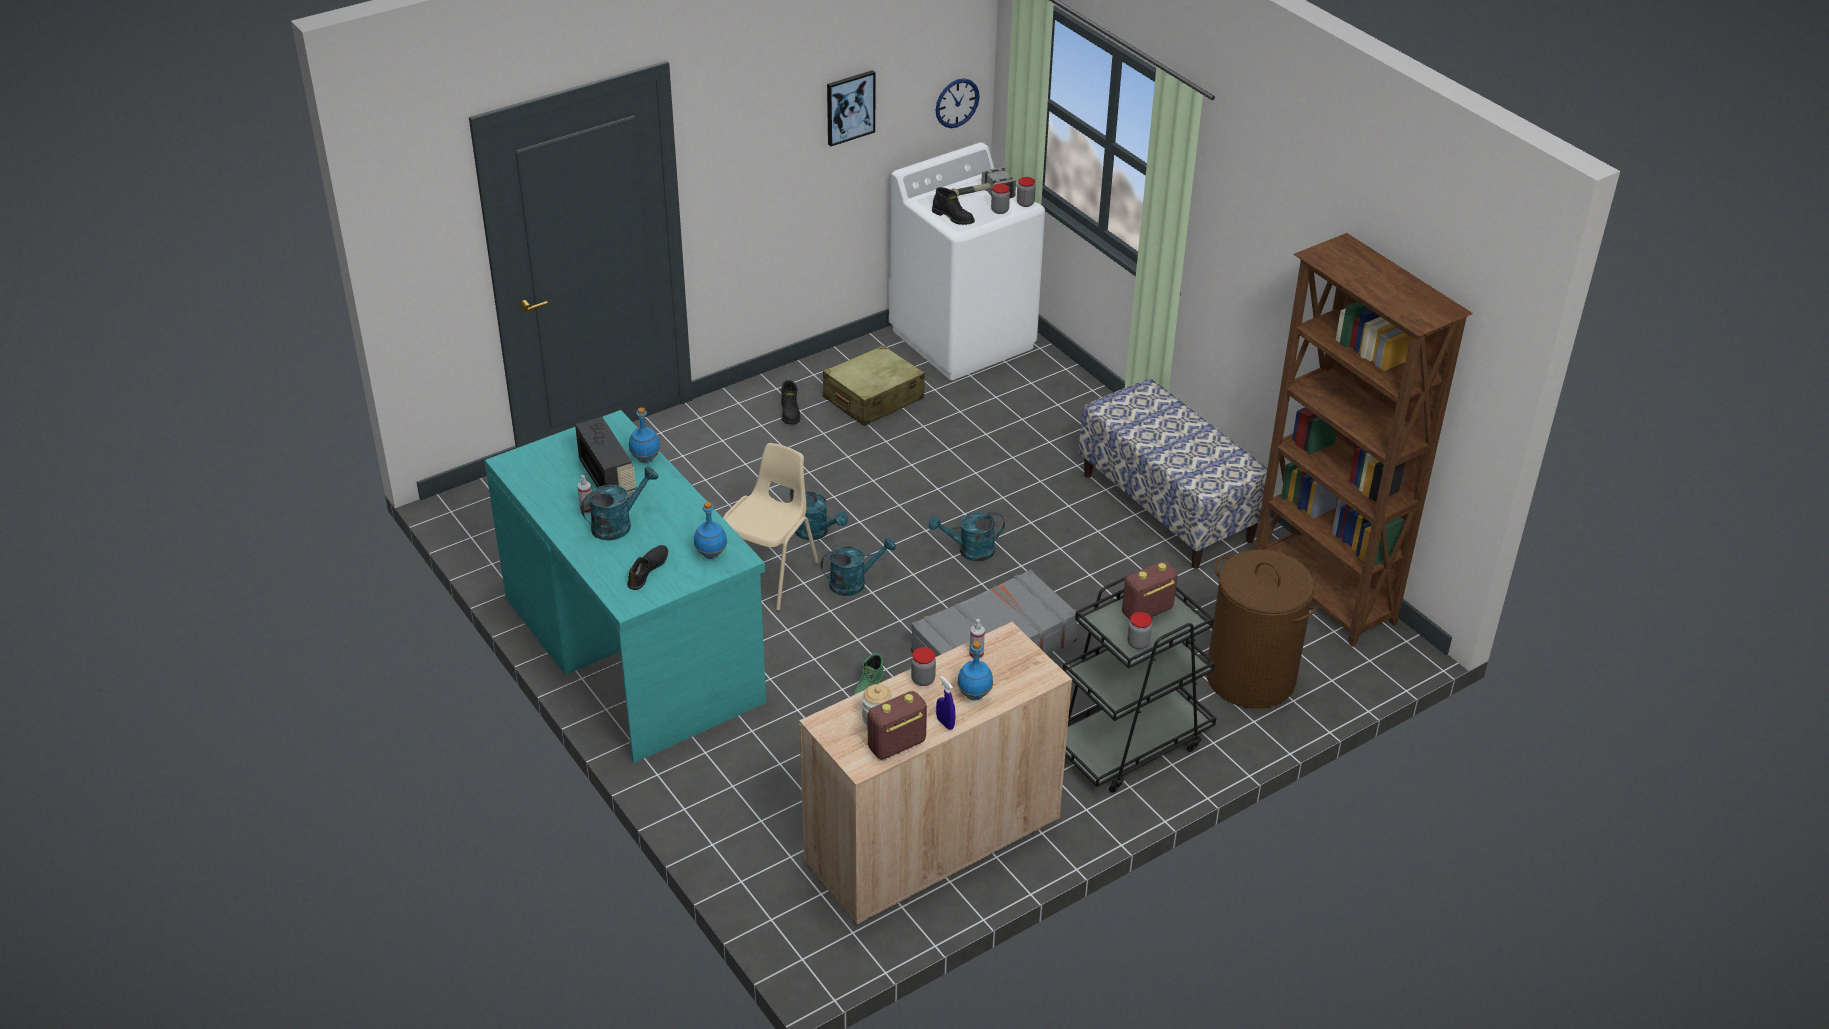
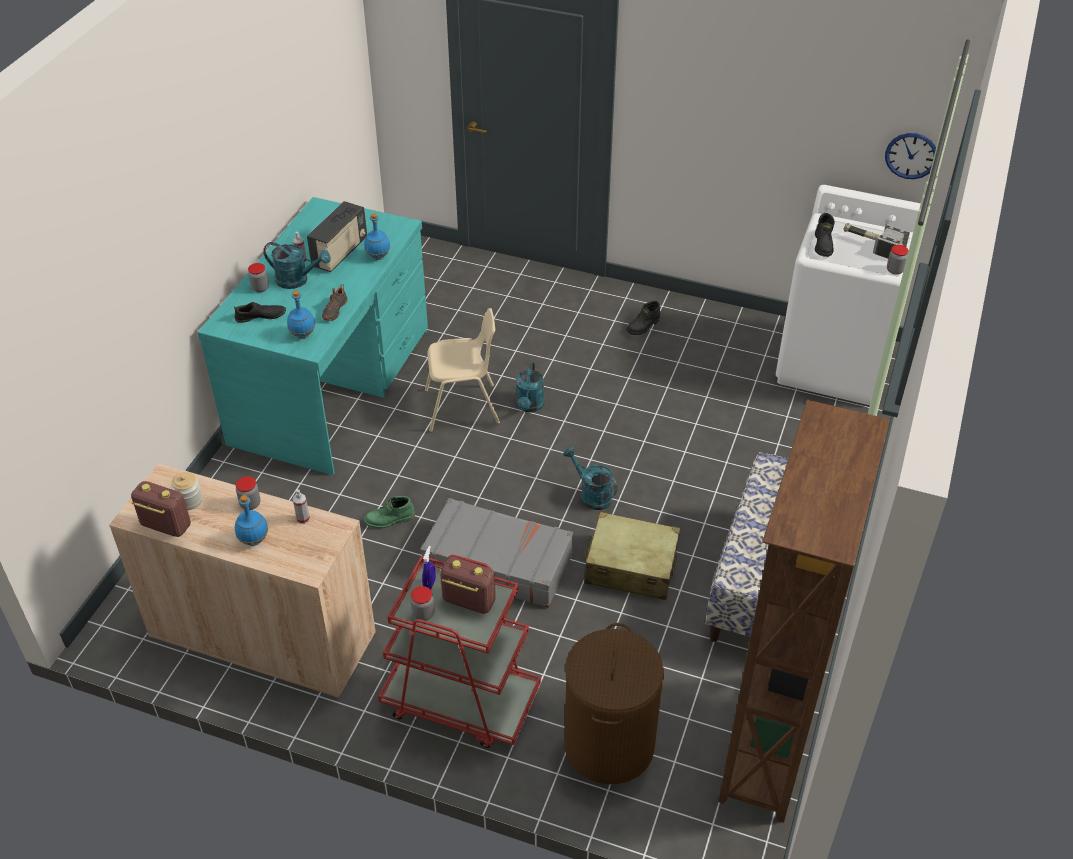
camera: 55 degrees right, 5 degrees up
turquoise watering can [821,537,896,596] -> none
beige suitcase [823,345,925,426] -> beige suitcase moved to [584,512,680,600]
picture [827,70,875,146] -> none
blue spray bottle [936,676,955,730] -> blue spray bottle moved to [422,546,436,590]
jar [991,184,1010,214] -> jar moved to [248,263,269,293]
black cart [1063,574,1216,793] -> red cart [378,555,541,748]
none -> black shoe [322,285,348,321]

